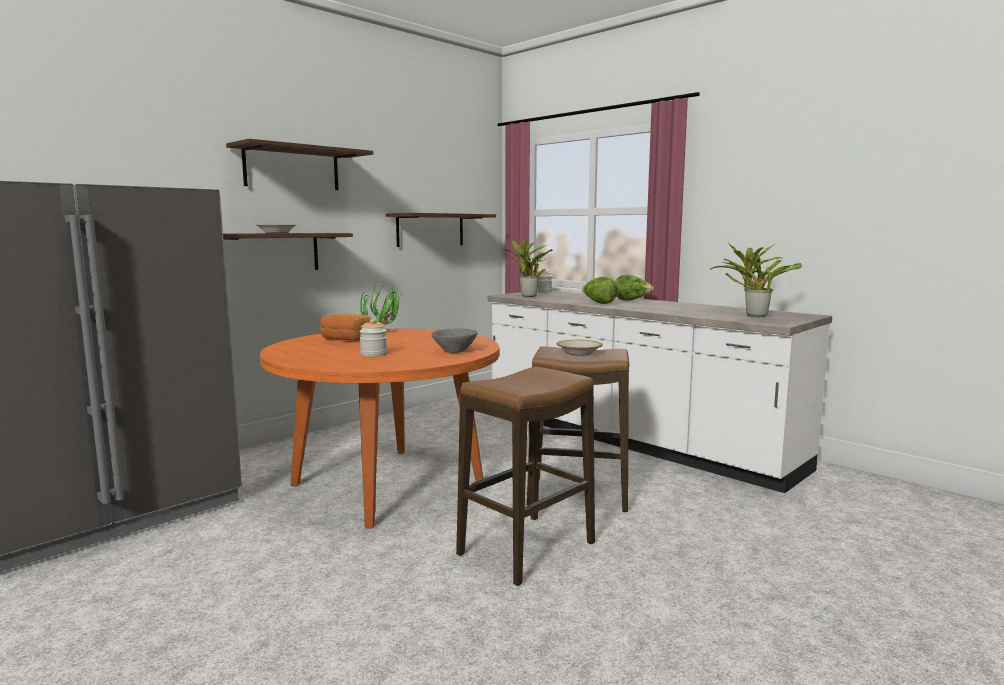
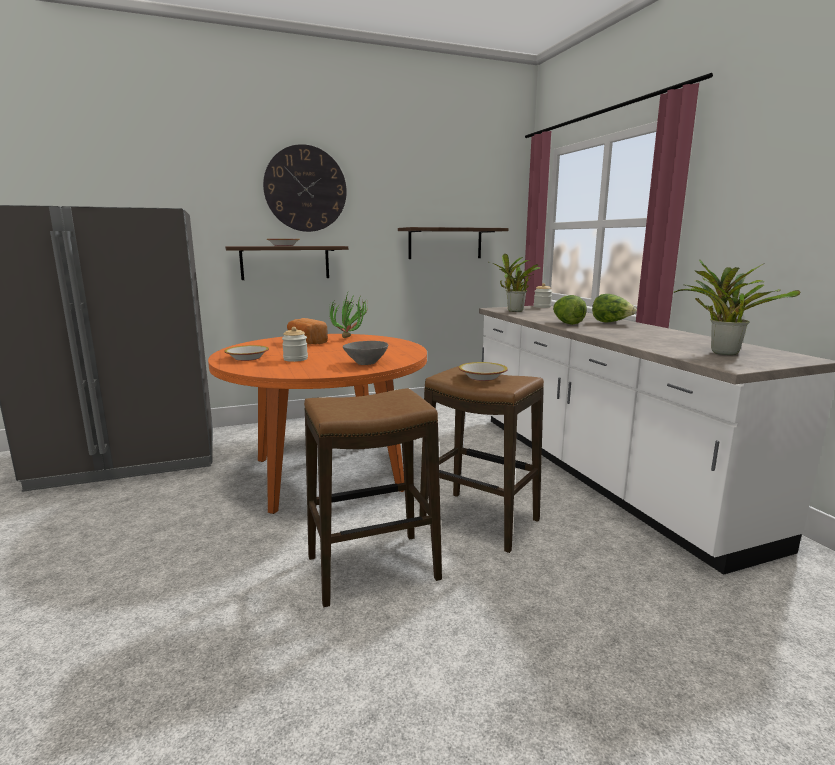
camera: 25 degrees right, 5 degrees up
shelf [226,139,373,190] -> wall clock [263,144,347,232]
none -> bowl [224,345,269,361]

